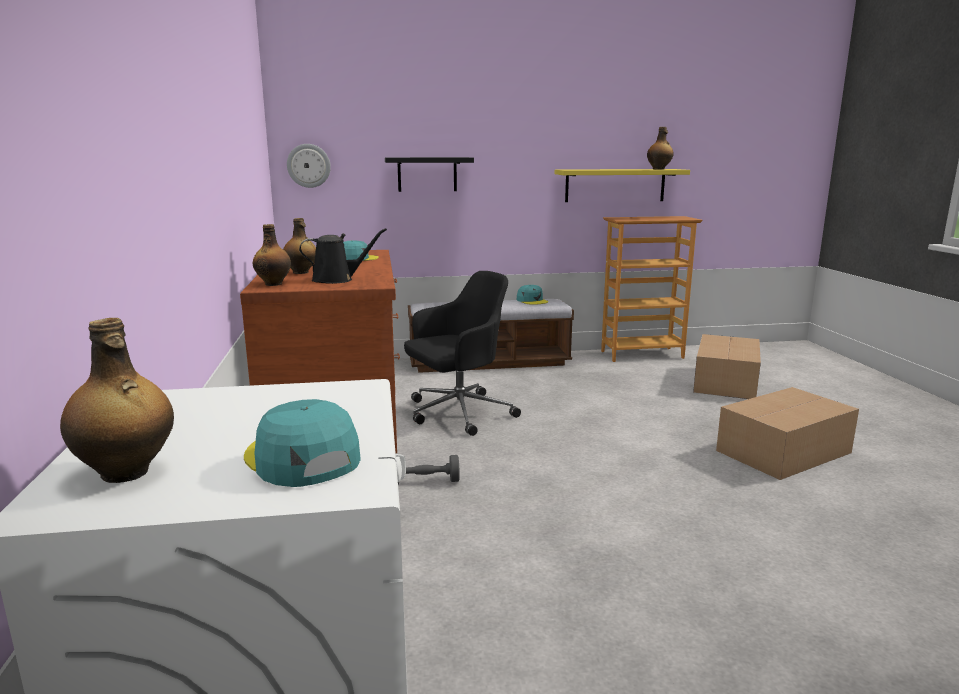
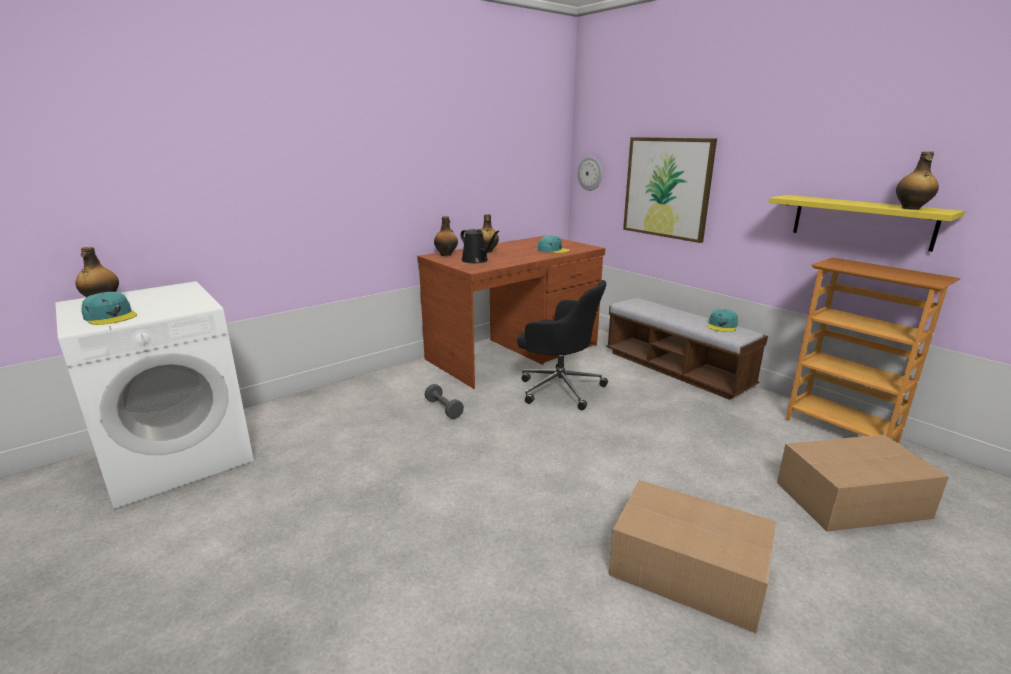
camera: 60 degrees right, 5 degrees up
turquoise cap [244,399,361,487] -> turquoise cap turned 105 degrees clockwise [81,292,137,325]
black shelf [385,157,474,192] -> picture [623,137,717,243]

